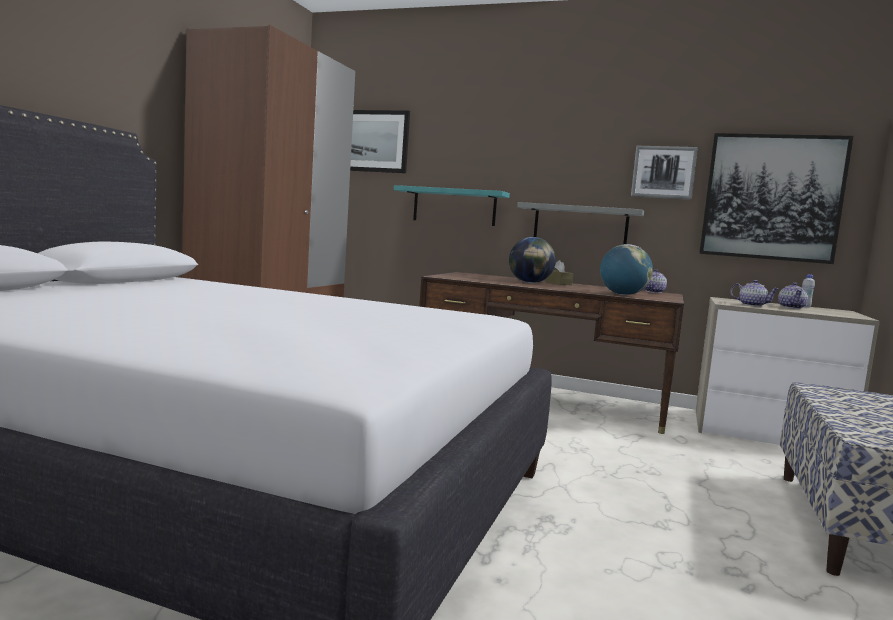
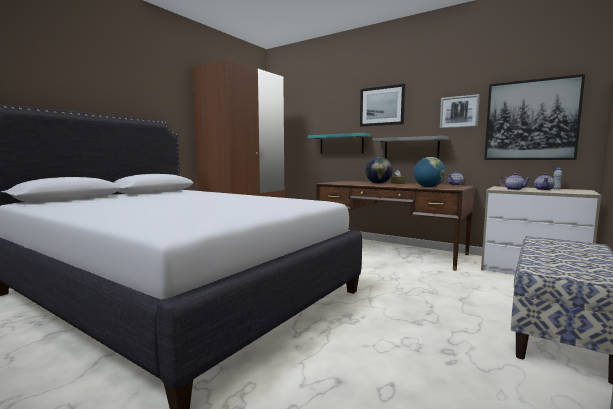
camera: 15 degrees right, 0 degrees up
picture [350,110,410,173] -> picture moved to [360,84,405,127]

